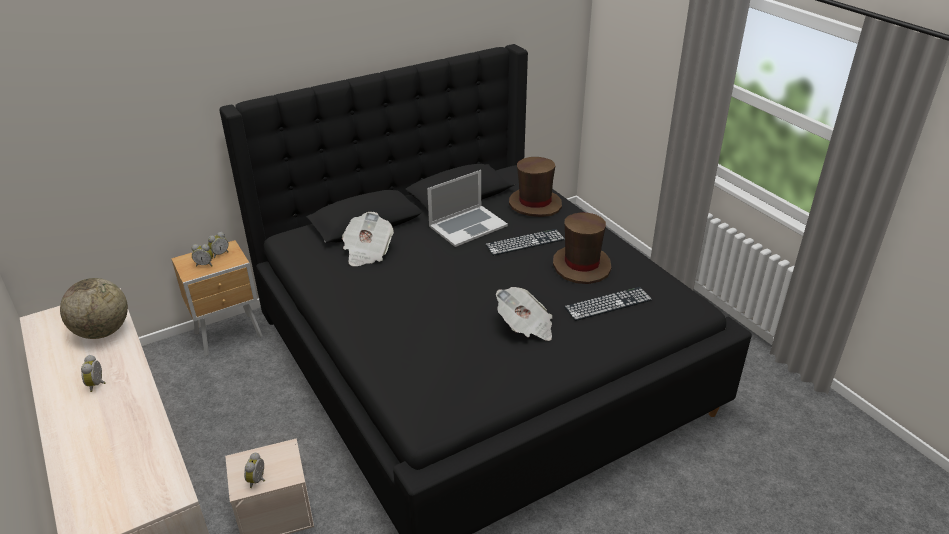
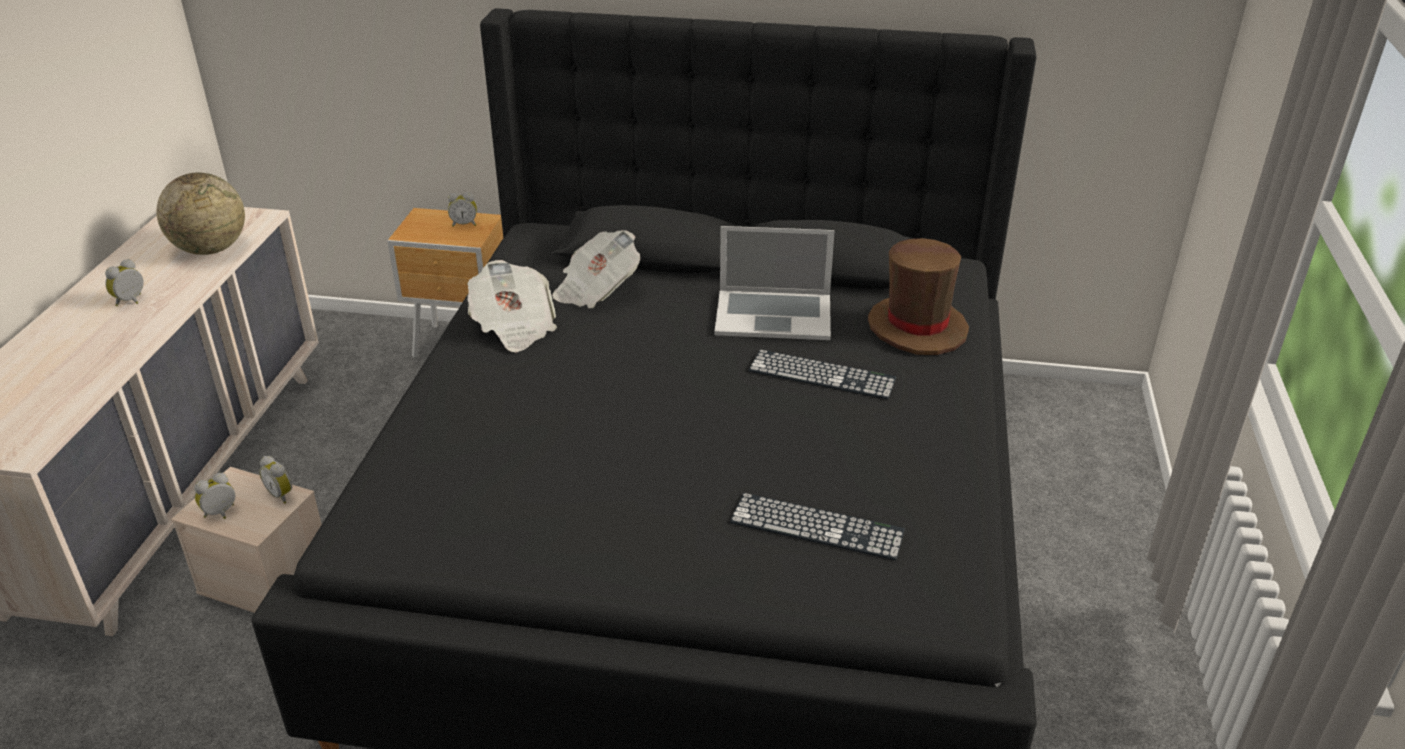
camera: 40 degrees right, 0 degrees up
alarm clock [192,244,213,266] -> alarm clock moved to [259,456,292,504]
newspaper [496,287,552,341] -> newspaper moved to [467,260,557,353]
brown hat [553,212,611,284] -> none

